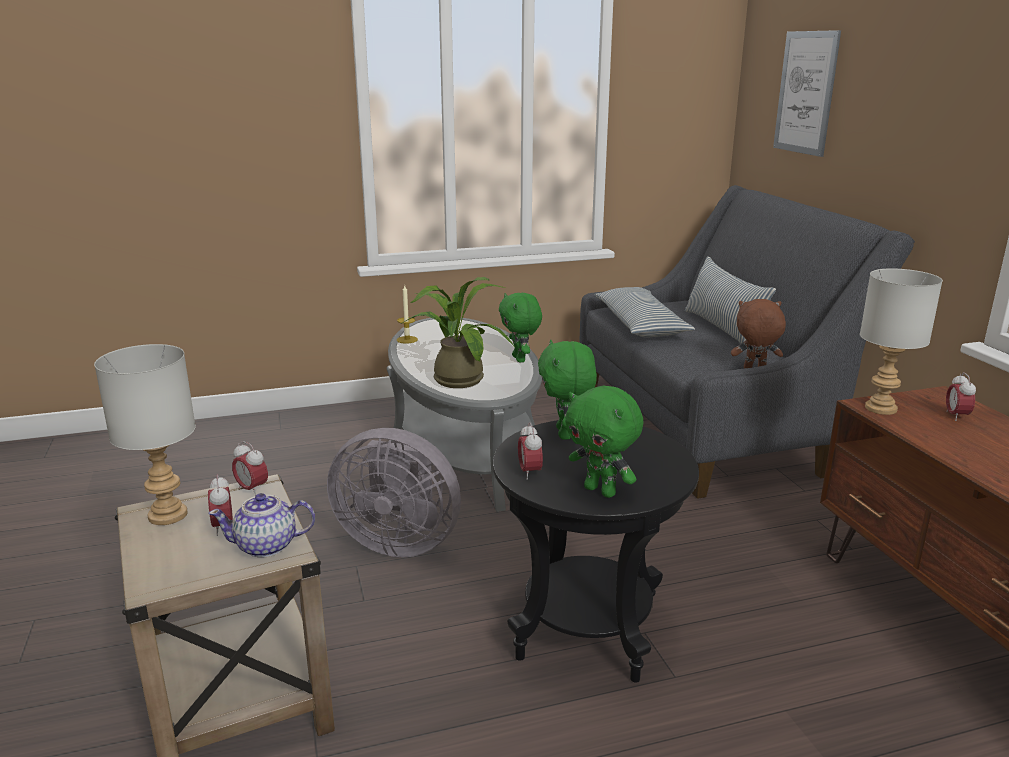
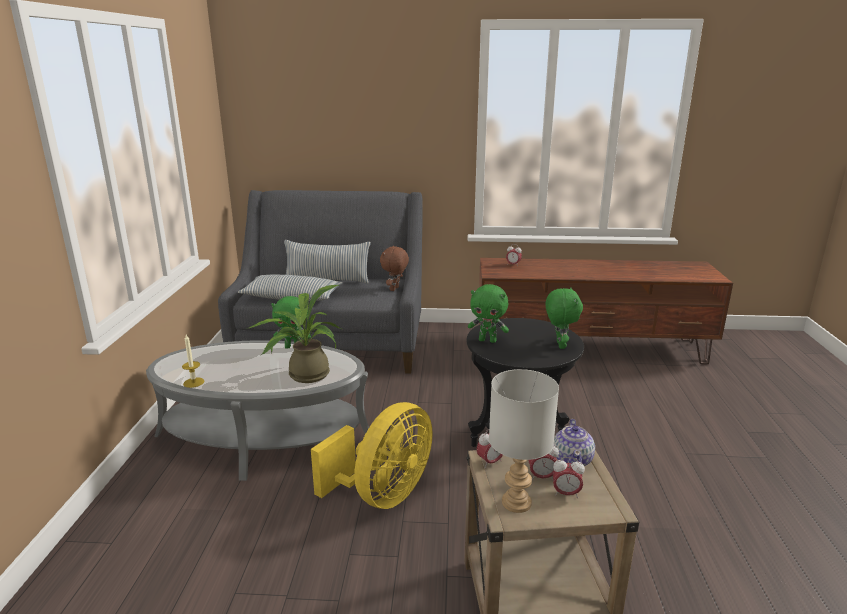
camera: 70 degrees left, 0 degrees up
grey fan [327,428,461,557] -> yellow fan [311,402,433,509]
alarm clock [518,422,543,480] -> alarm clock moved to [553,457,585,498]
green plush toy [565,385,643,498] -> green plush toy turned 60 degrees counterclockwise [546,287,583,349]
picture [773,30,841,157] -> none
grey table lamp [860,268,943,415] -> none

